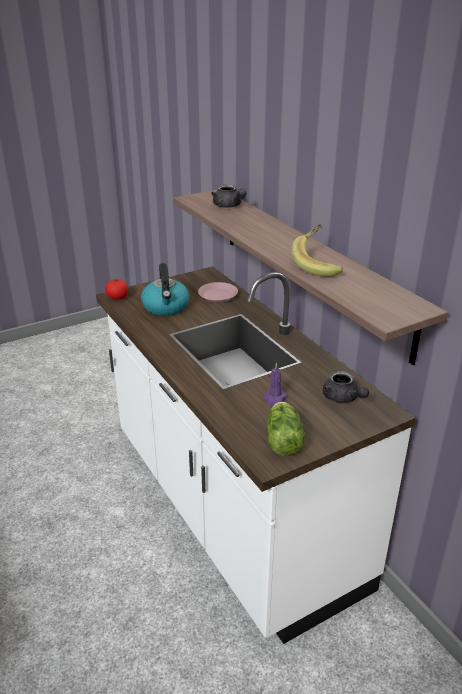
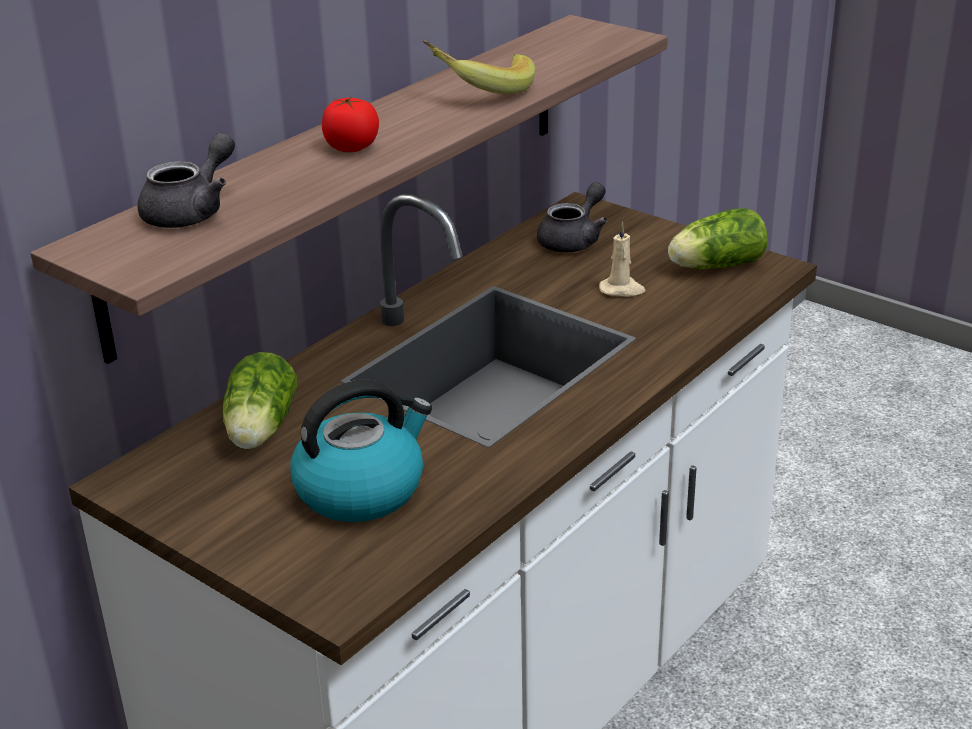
camera: 110 degrees left, 0 degrees up
tomato [105,279,128,299] -> tomato moved to [322,97,379,152]
pink plate [198,282,238,303] -> lettuce [222,352,298,449]
purple candle [264,362,287,406] -> beige candle [599,222,646,297]

